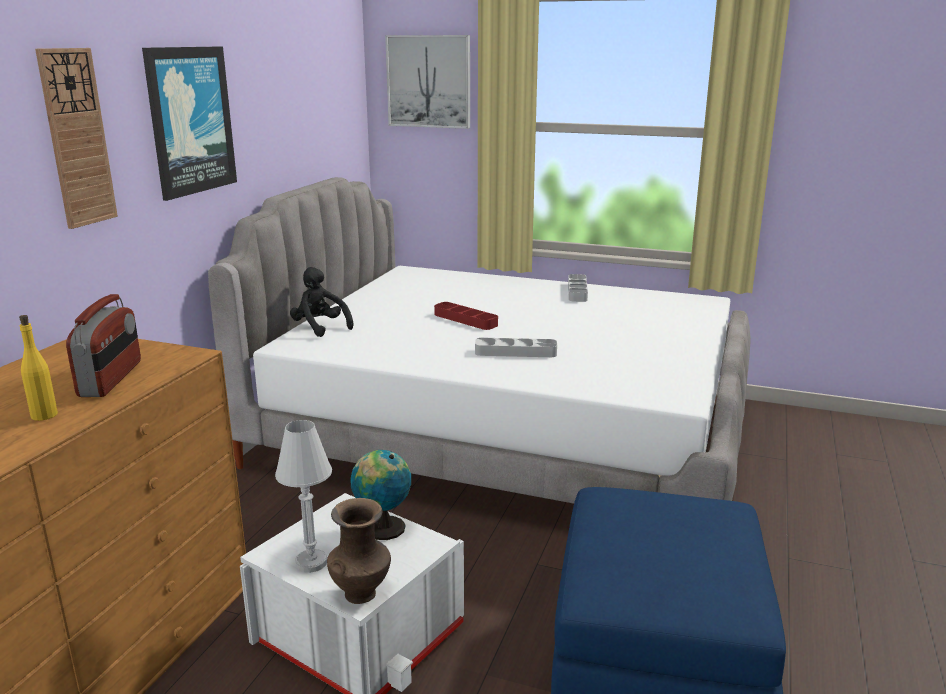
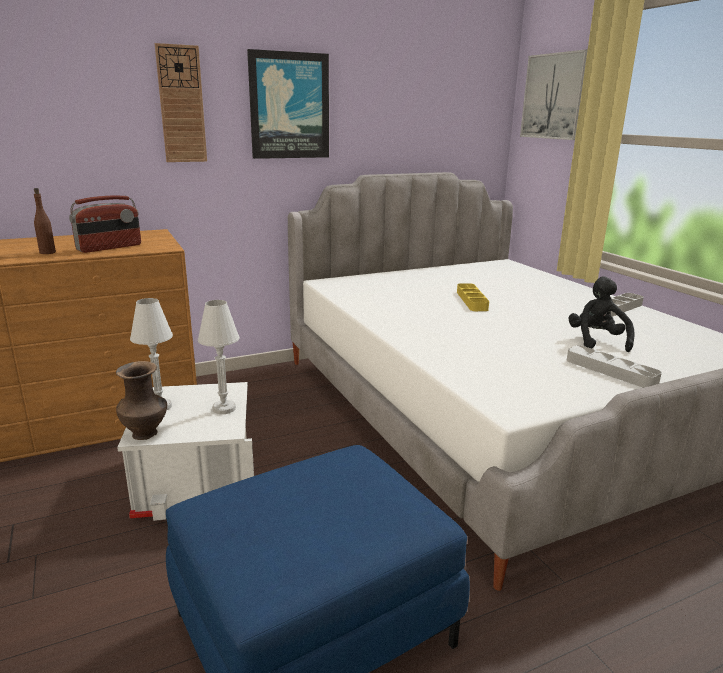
camera: 45 degrees right, 0 degrees up
yellow bottle [19,315,58,421] -> brown bottle [34,188,56,254]
black plush toy [290,267,354,337] -> black plush toy moved to [568,276,635,352]
globe [350,450,411,540] -> white table lamp [198,300,240,414]
red tray [434,302,498,330] -> yellow tray [457,283,489,311]
grey tray [475,338,557,357] -> grey tray moved to [567,345,662,388]

